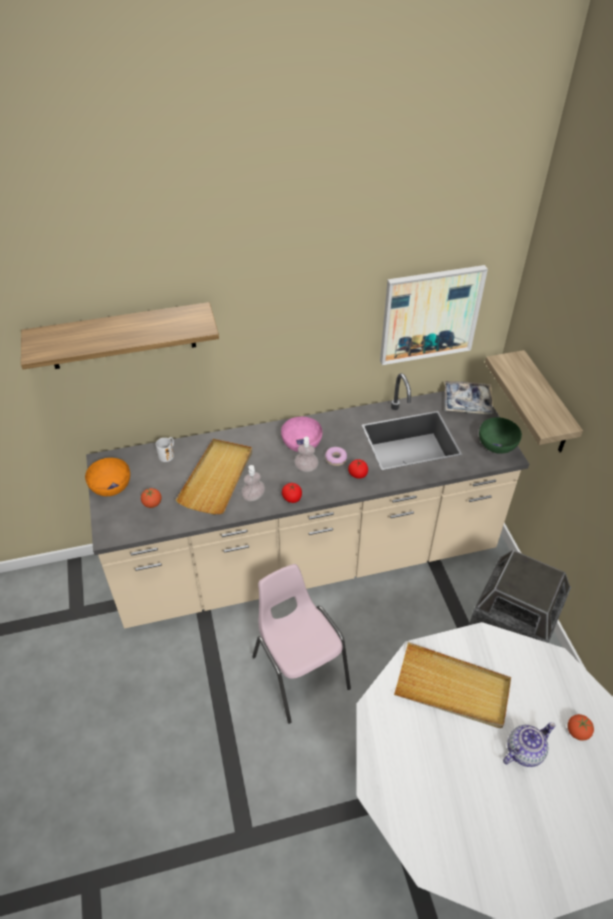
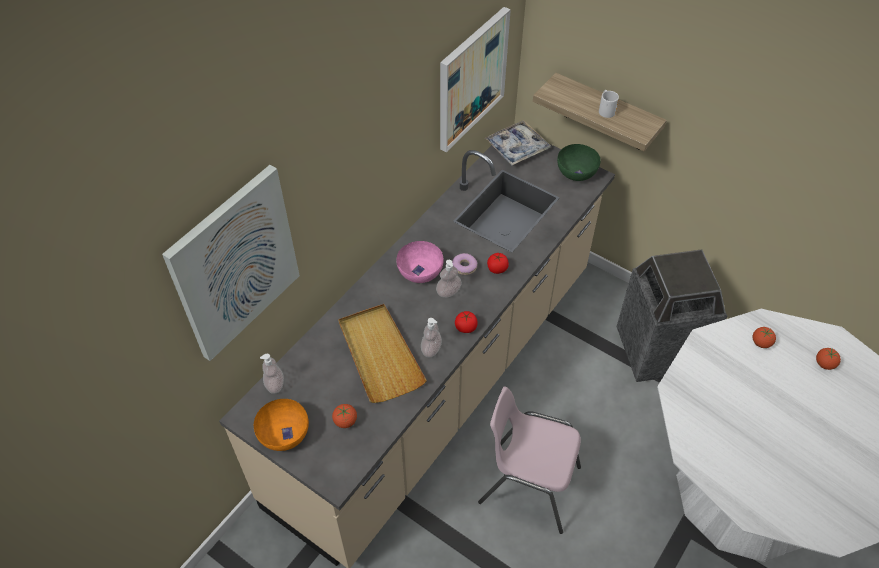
camera: 40 degrees left, 5 degrees up
shelf [21,302,219,370] -> picture [162,165,300,361]
white mug [156,437,174,462] -> white mug moved to [599,90,619,118]
beige tray [394,642,511,728] -> none
teapot [503,722,555,767] -> none
none -> soap dispenser [260,354,284,394]
none -> tomato [753,327,776,348]

